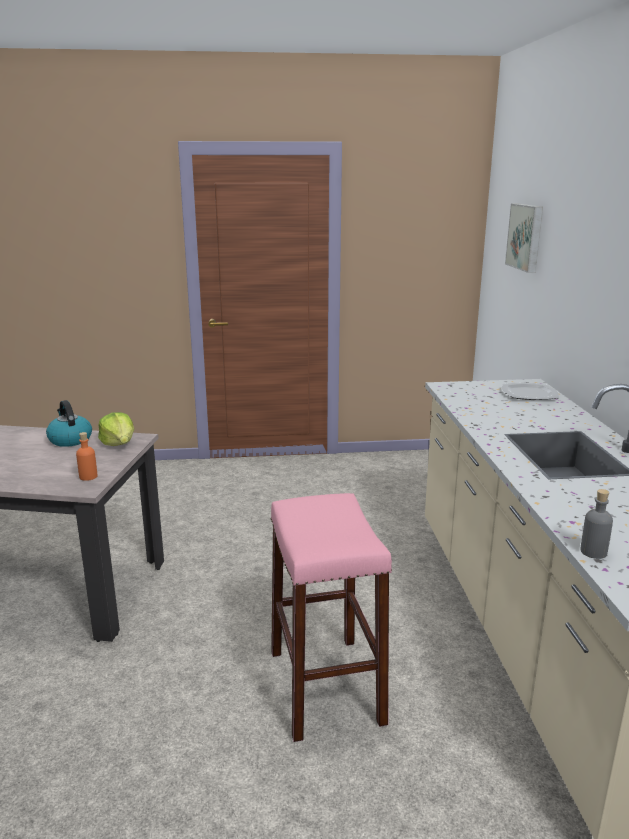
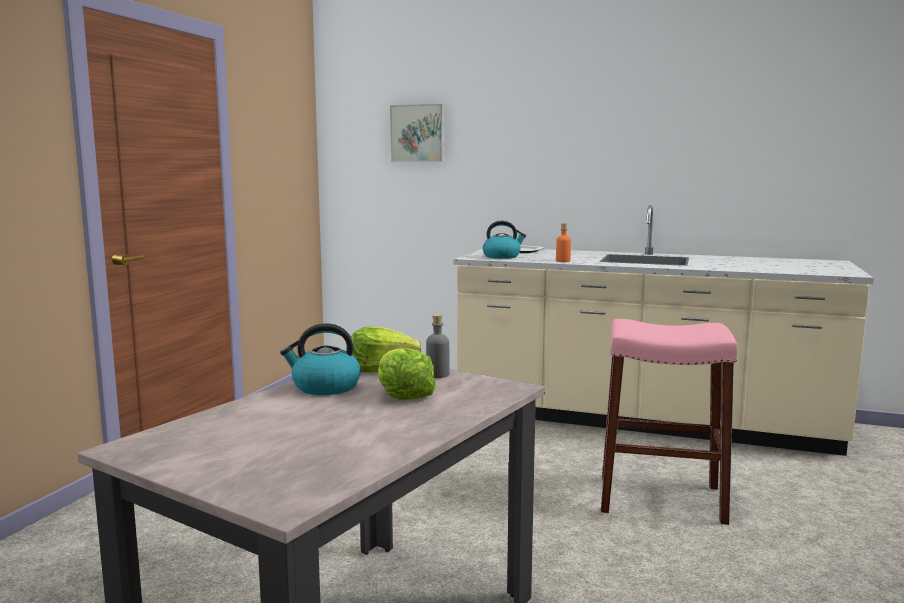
camera: 65 degrees left, 10 degrees down
orange bottle [76,432,98,481] -> orange bottle moved to [556,223,571,262]
grey bottle [580,489,613,559] -> grey bottle moved to [426,314,450,378]
none -> lettuce [378,348,436,400]
none -> kettle [483,221,526,259]

